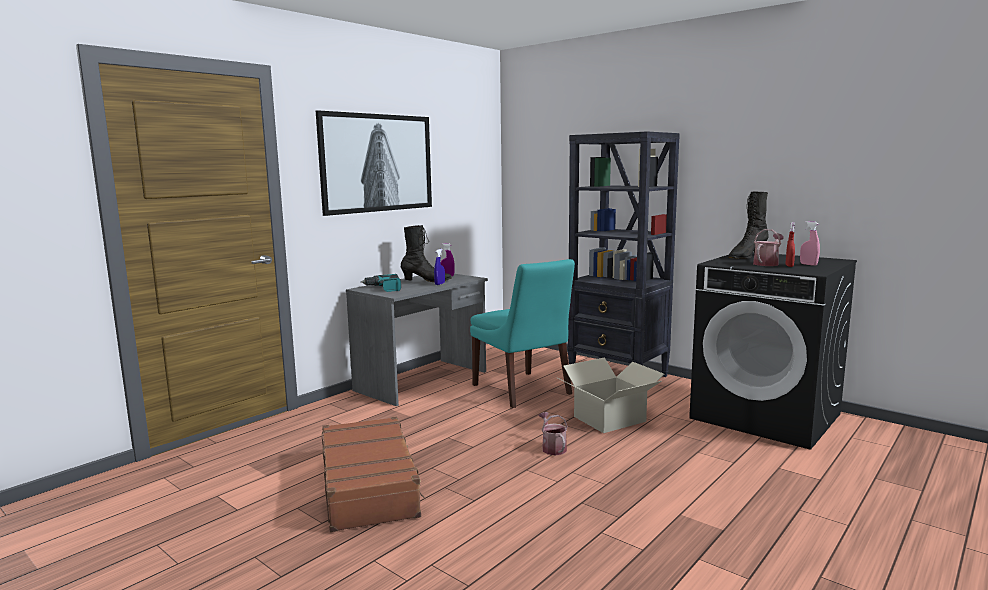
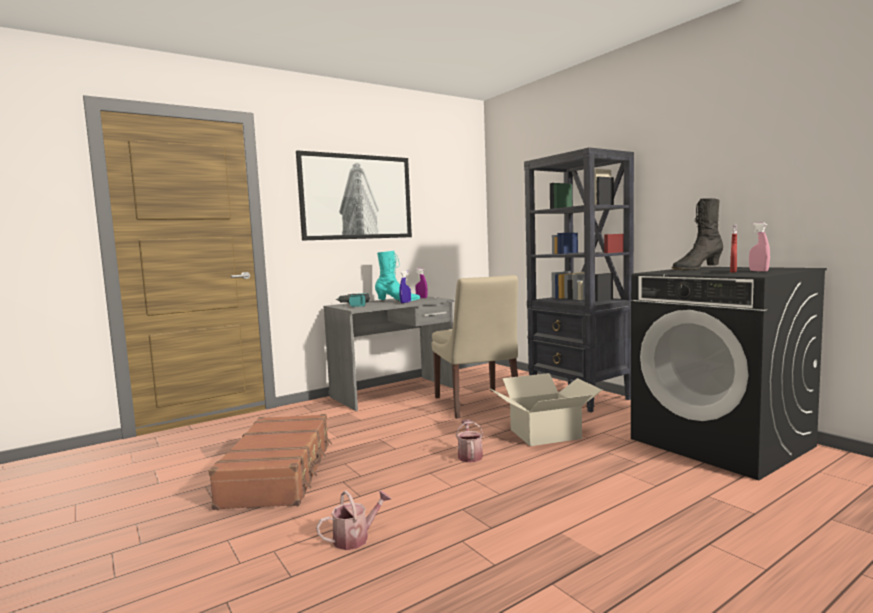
camera: 15 degrees right, 5 degrees down
black boot [401,225,452,282] -> turquoise boot [375,251,420,301]
turquoise chair [470,259,575,408] -> beige chair [431,275,518,419]
watering can [753,229,784,266] -> watering can moved to [316,490,391,550]

